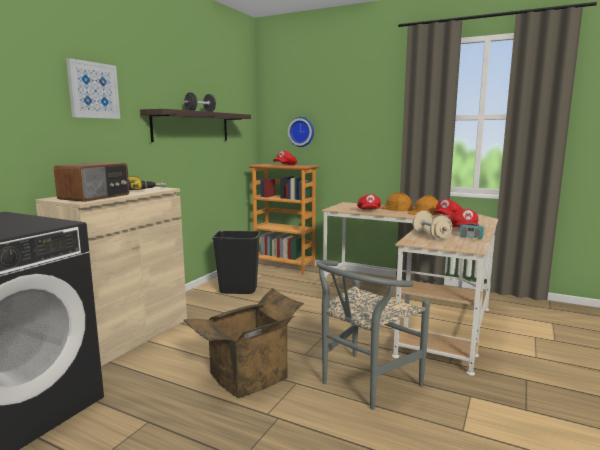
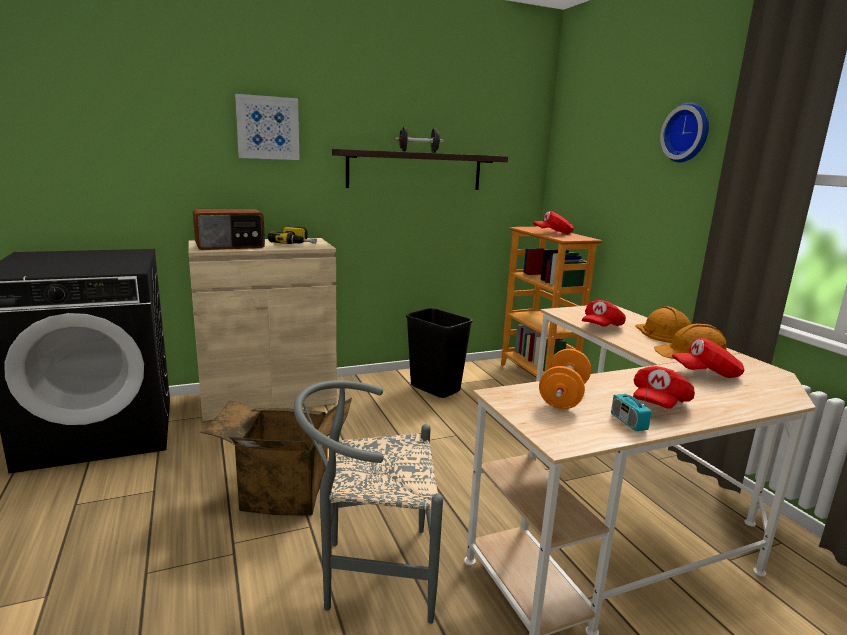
camera: 40 degrees right, 5 degrees up
wall clock [288,117,314,147] -> wall clock moved to [660,102,709,162]
beige dumbbell [412,211,452,240] -> orange dumbbell [539,349,591,409]

